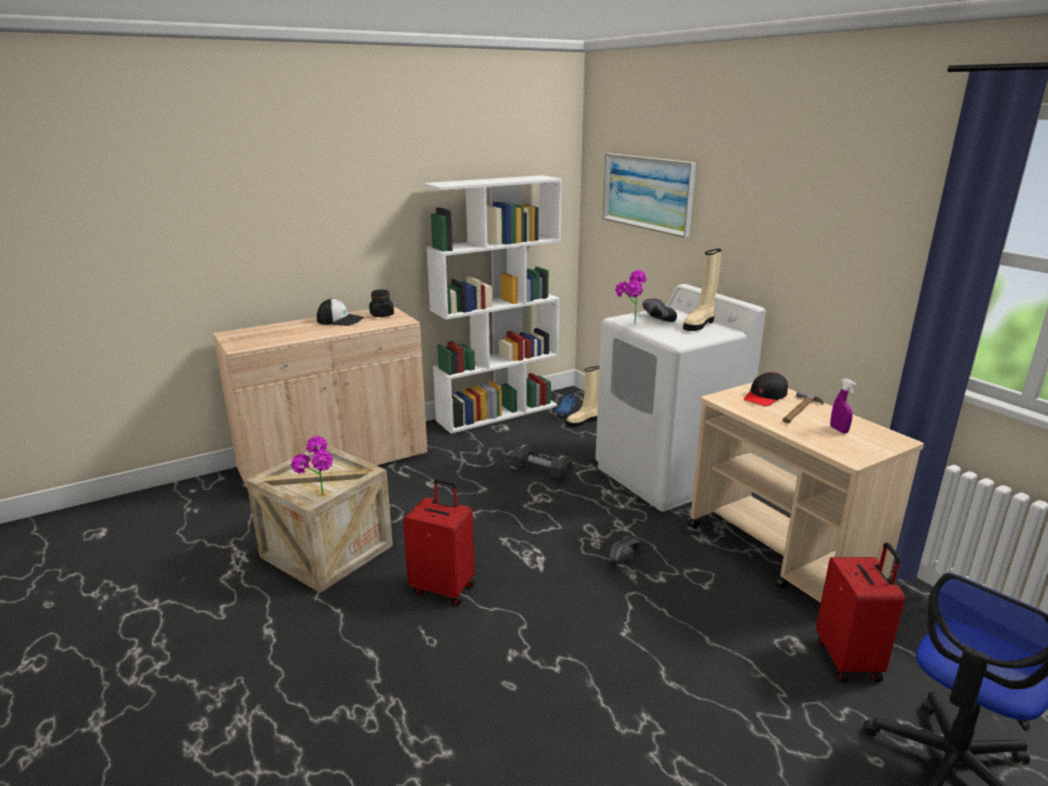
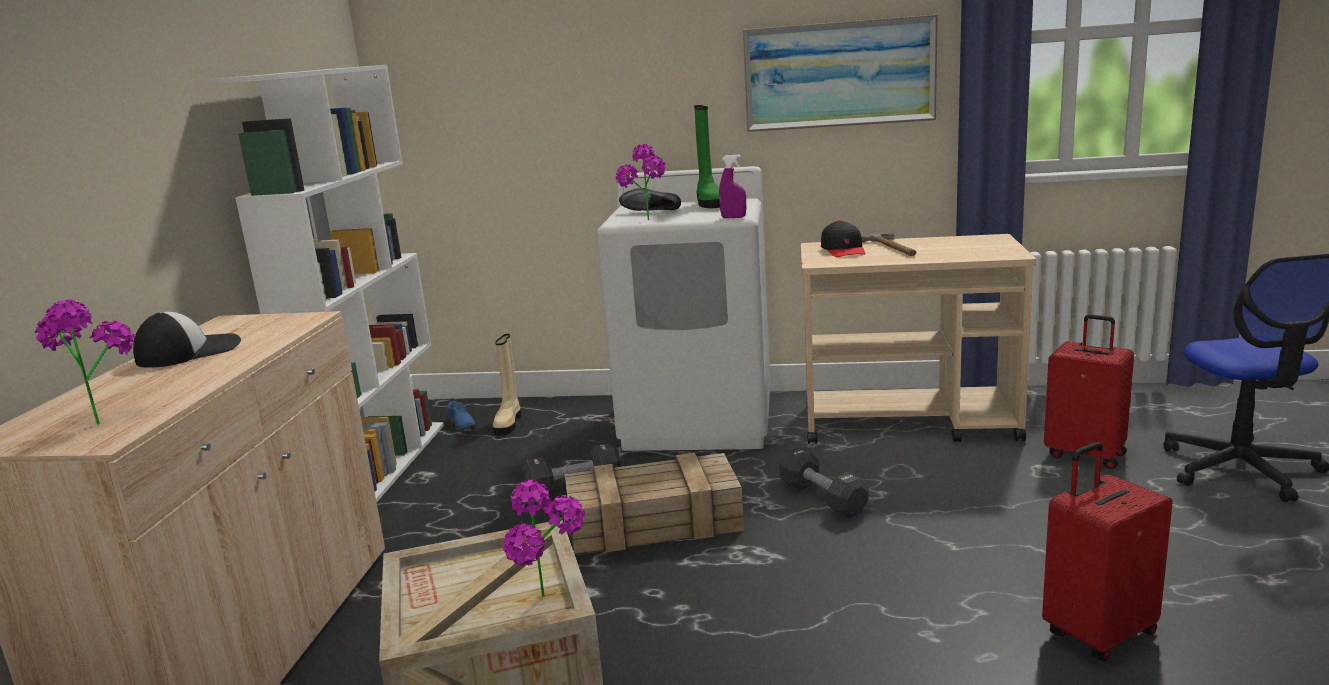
camera: 50 degrees left, 5 degrees down
black jar [369,290,394,317] -> none
red suitcase [403,478,475,605] -> red suitcase moved to [1042,442,1173,661]
picture [603,153,696,238] -> picture moved to [742,15,938,132]
black shoe [610,535,643,565] -> black dumbbell [779,447,869,518]
beige boot [683,249,721,331] -> green boot [694,105,720,208]
purple spray bottle [830,378,856,434] -> purple spray bottle moved to [719,154,746,218]
none -> potted plant [35,300,135,425]
none -> crate [565,453,744,555]

